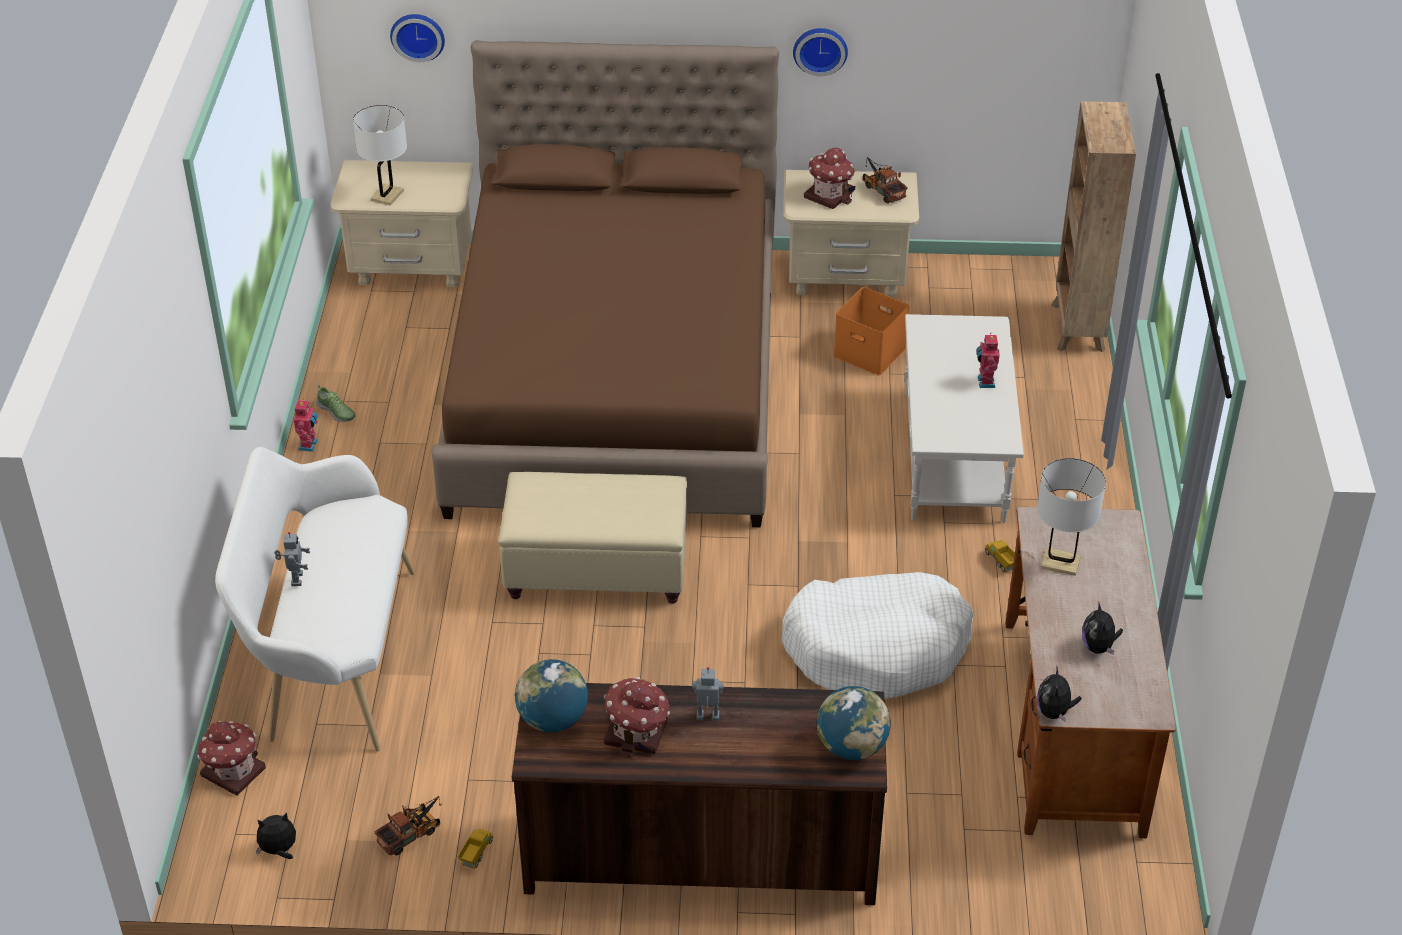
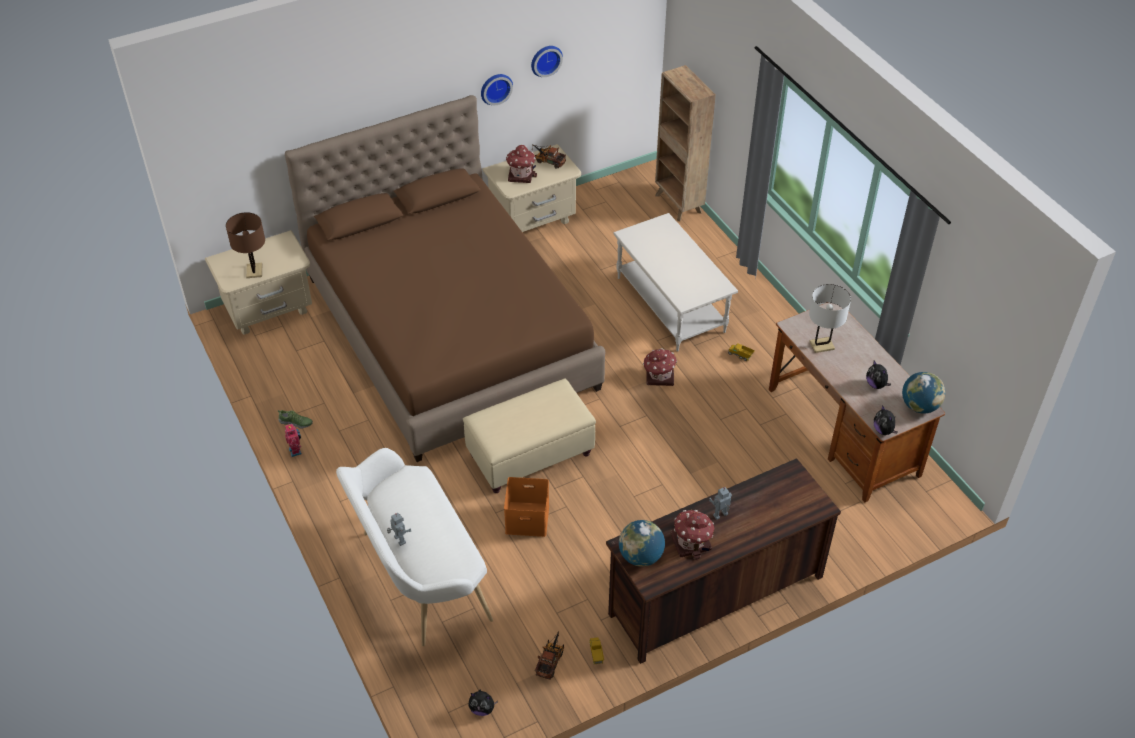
camera: 30 degrees left, 5 degrees up
toy house [197,721,266,795] -> toy house moved to [643,348,677,386]
plush toy [256,812,296,859] -> plush toy turned 120 degrees counterclockwise [469,689,498,716]
white table lamp [353,105,407,206] -> brown table lamp [226,212,265,278]
wall clock [390,14,445,62] -> wall clock moved to [531,46,563,77]
white dog bed [782,572,974,699] -> none
globe [817,686,891,760] -> globe moved to [902,372,945,414]
orange storage box [834,287,909,375] -> orange storage box moved to [504,477,549,537]
toy robot [976,335,1000,388] -> none

